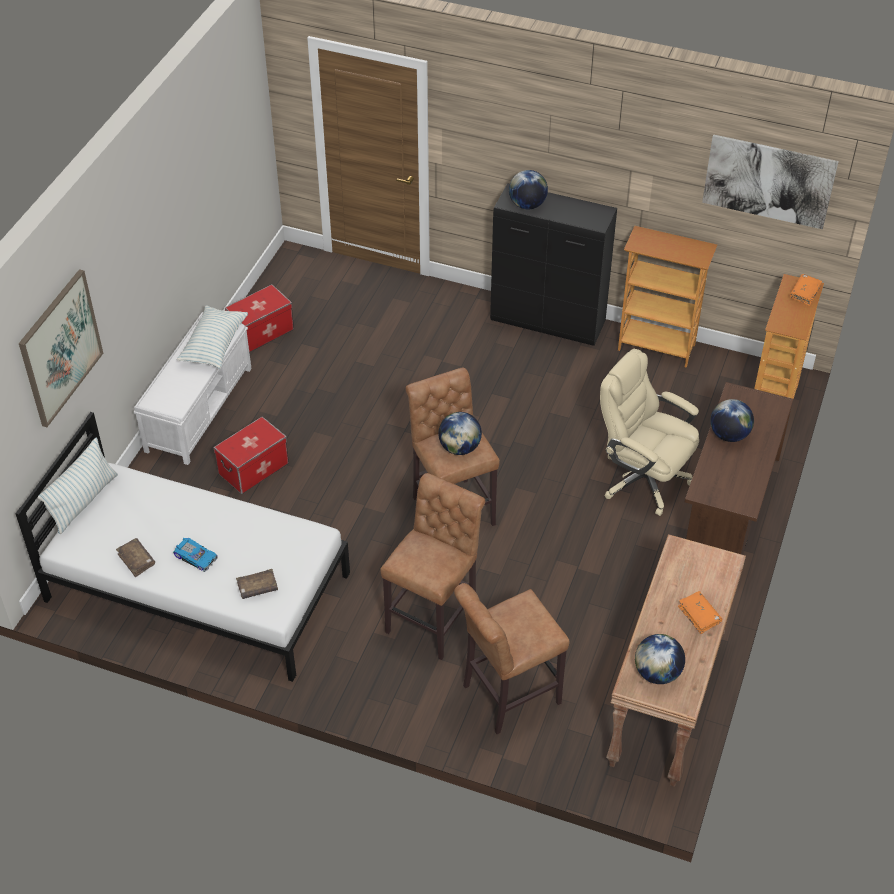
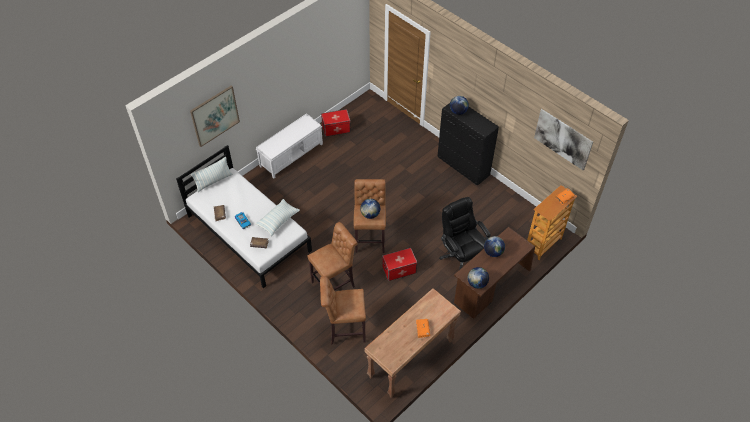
camera: 25 degrees right, 5 degrees up
pillow [177,305,248,369] -> pillow moved to [255,199,300,236]
storage box [213,417,289,494] -> storage box moved to [382,248,417,281]
beige office chair [600,349,699,516] -> black office chair [439,197,491,270]
bookcase [618,226,717,368] -> none
globe [635,634,685,684] -> globe moved to [468,267,489,289]

